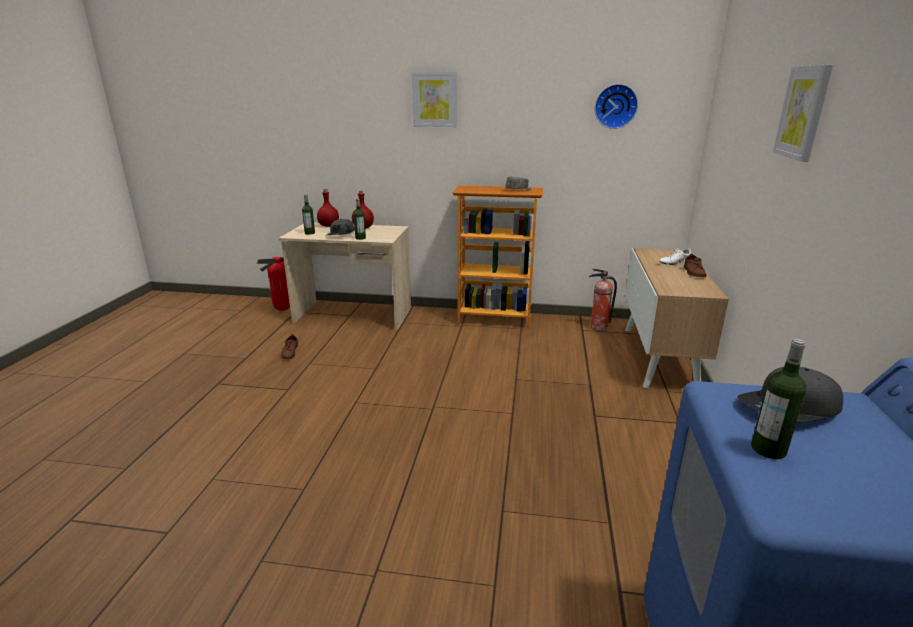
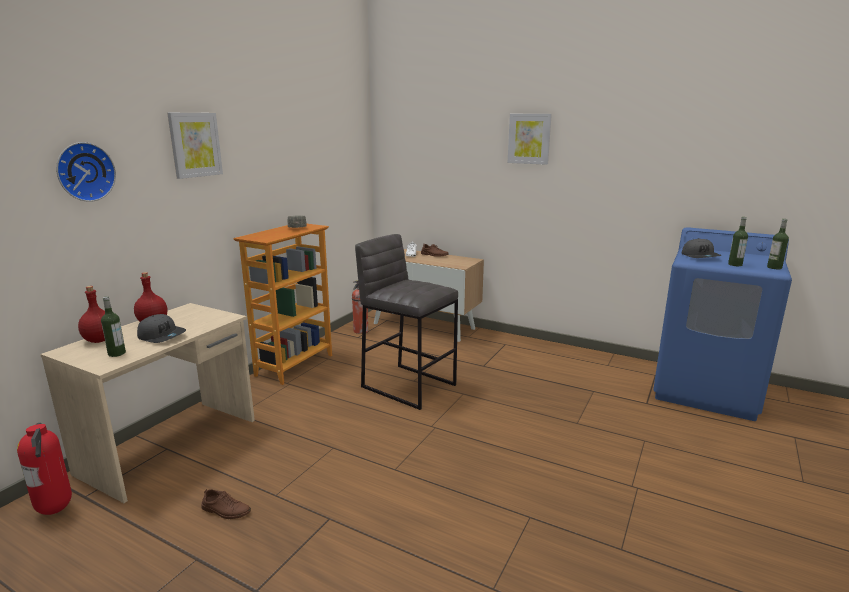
camera: 70 degrees left, 5 degrees down
bottle [354,198,366,240] -> bottle moved to [767,219,789,269]
wall clock [595,84,638,129] -> wall clock moved to [56,142,116,202]
none -> grey stool [355,234,458,410]

